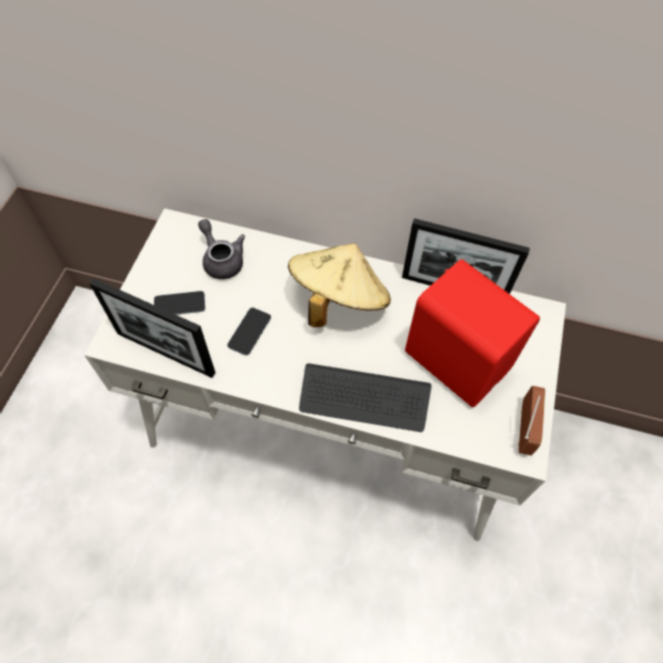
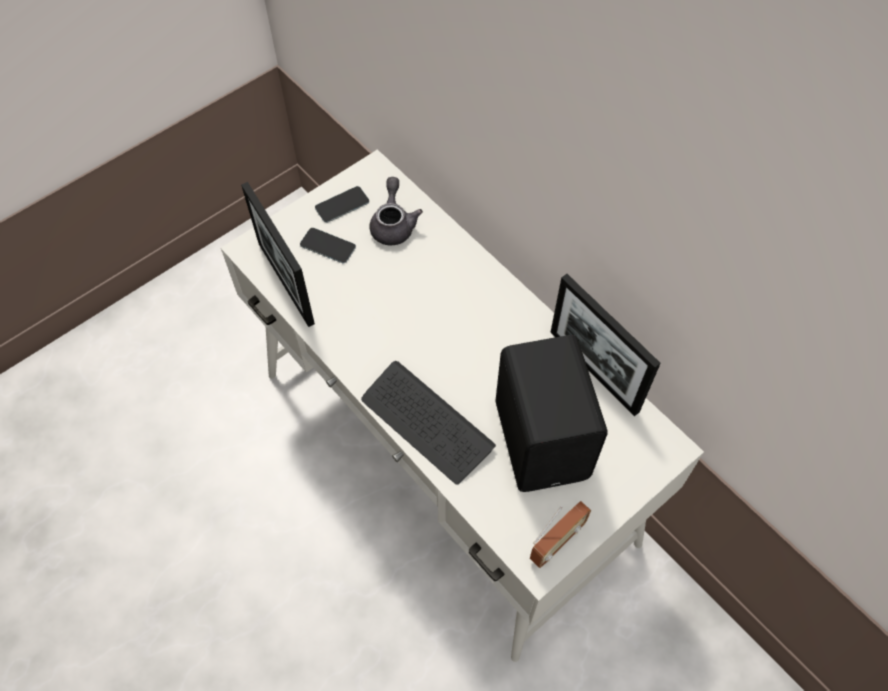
camera: 35 degrees right, 0 degrees up
phone [227,308,271,355] -> phone moved to [315,186,369,223]
beige hat [288,243,391,327] -> none
red speaker [405,259,540,407] -> black speaker [495,335,608,492]

